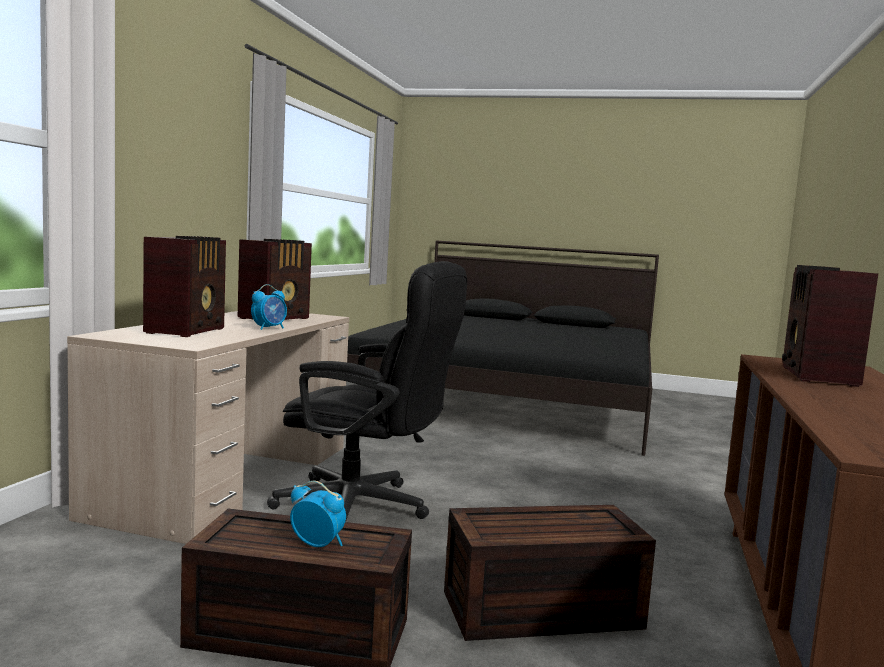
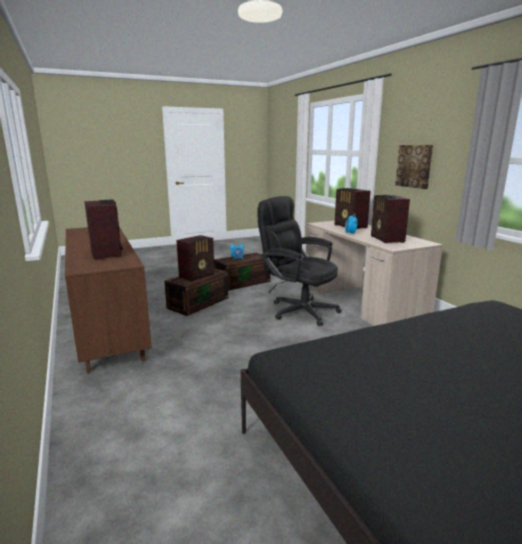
camera: 140 degrees right, 10 degrees up
black office chair [267,261,467,522] -> black office chair turned 60 degrees clockwise [257,196,341,326]
none -> radio [177,235,215,282]
none -> picture [395,145,433,189]

